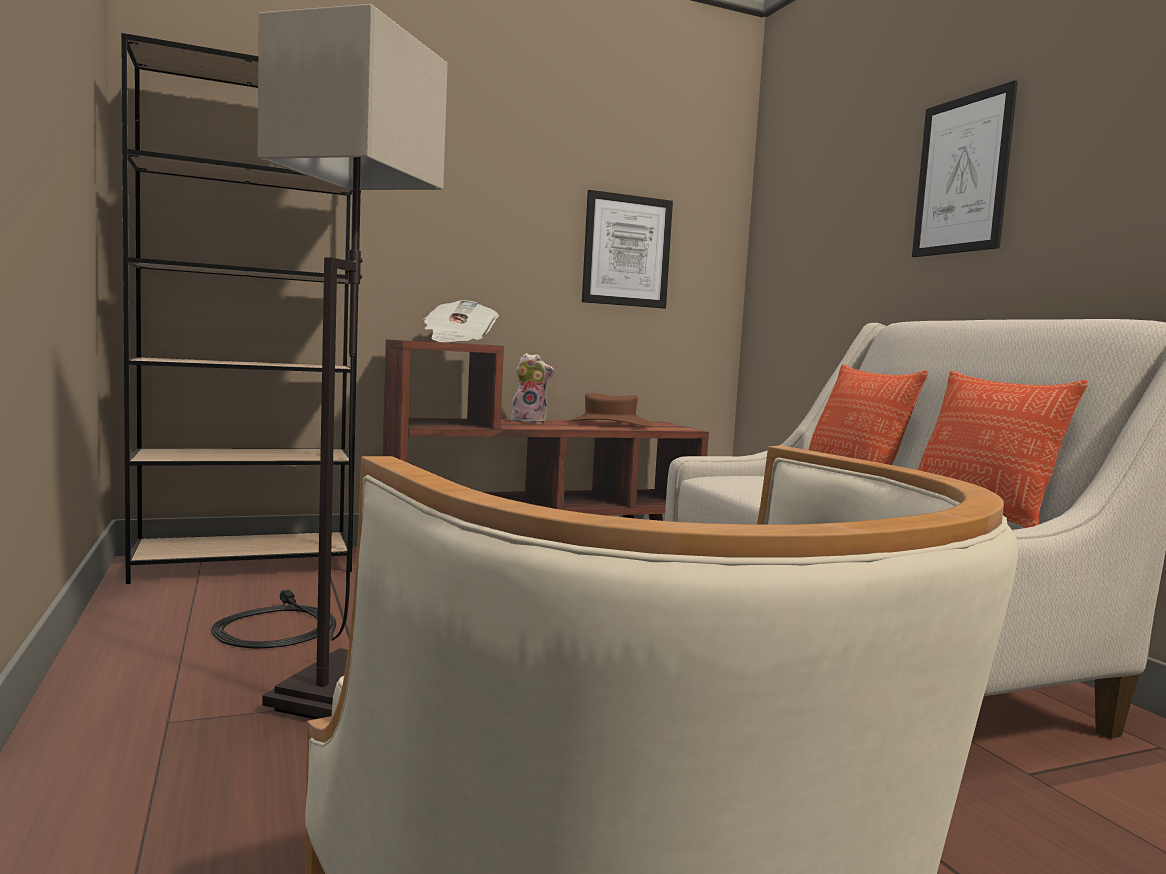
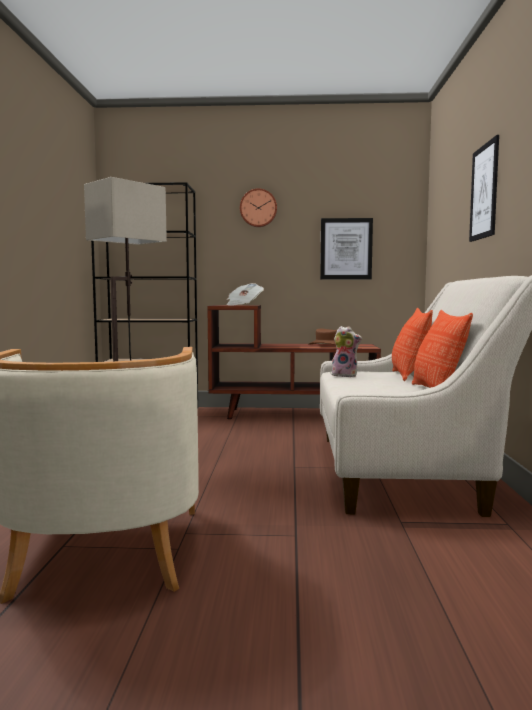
camera: 25 degrees right, 0 degrees up
plush toy [511,353,555,423] -> plush toy moved to [332,326,362,377]
none -> wall clock [240,188,277,227]

